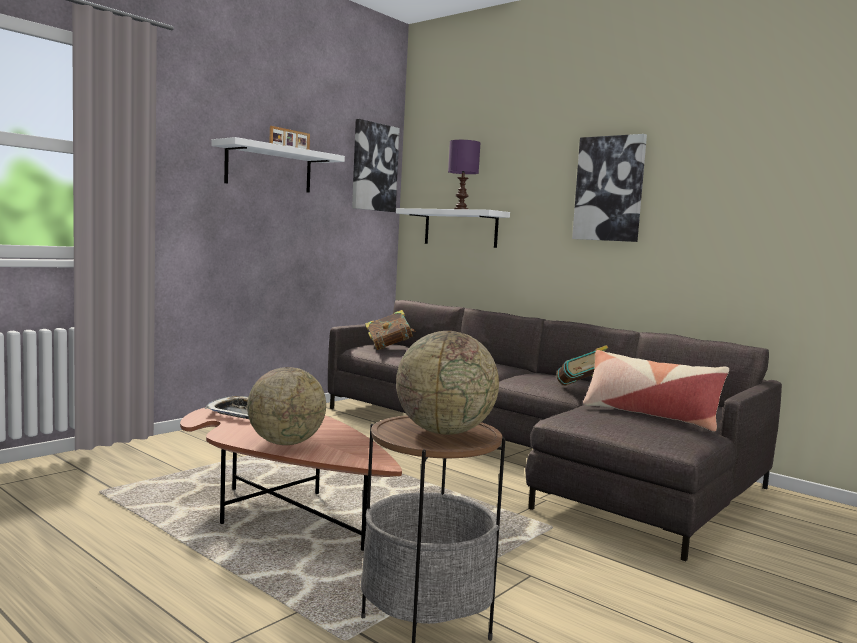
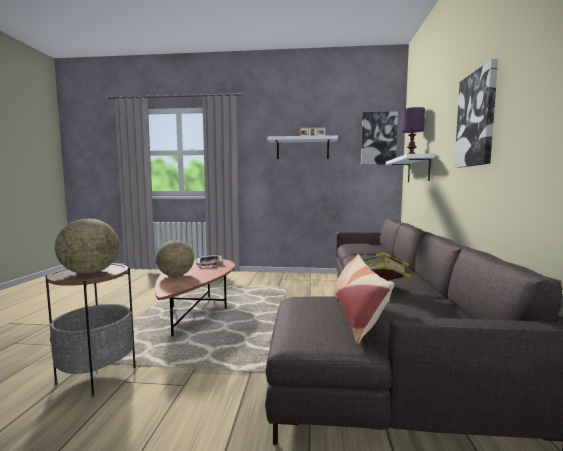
camera: 55 degrees right, 0 degrees up
book [365,310,416,350] -> none

